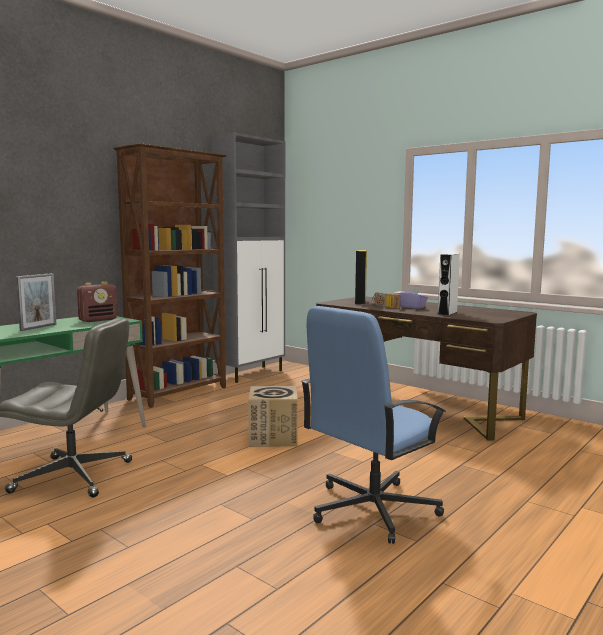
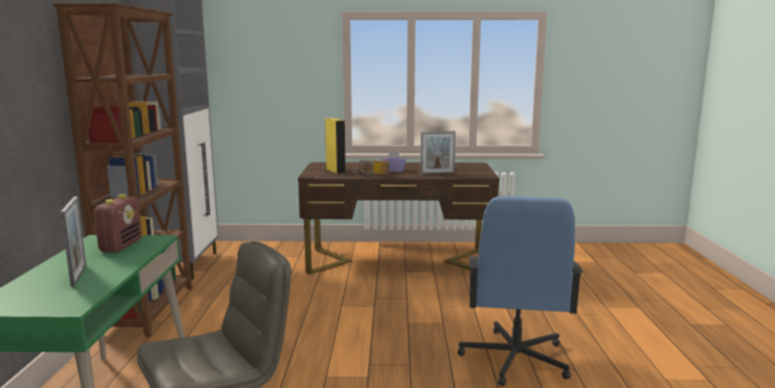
camera: 40 degrees left, 5 degrees up
cardboard box [248,386,298,447] -> none
white speaker [438,254,460,316] -> picture frame [420,131,456,175]

